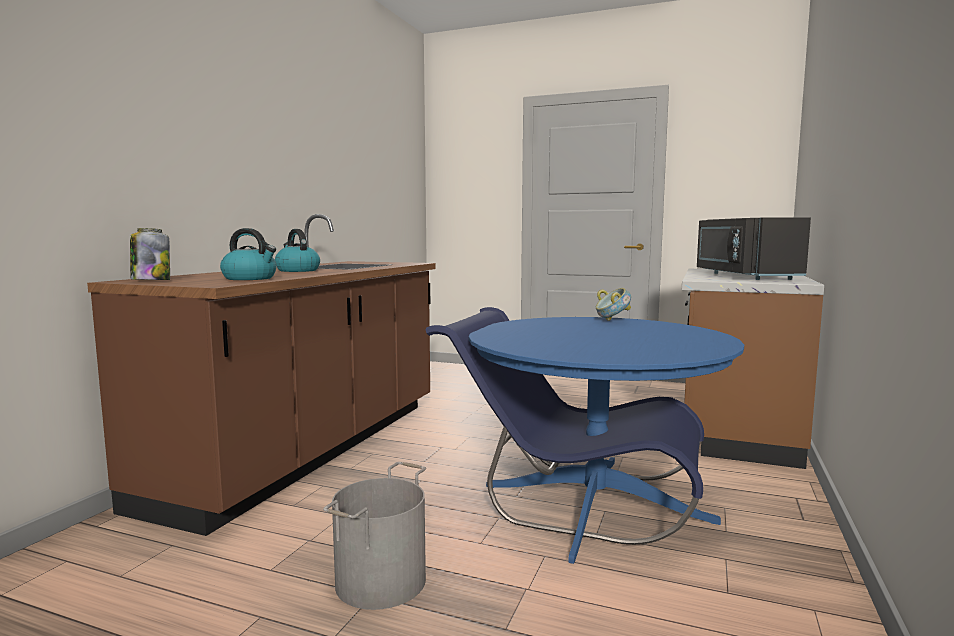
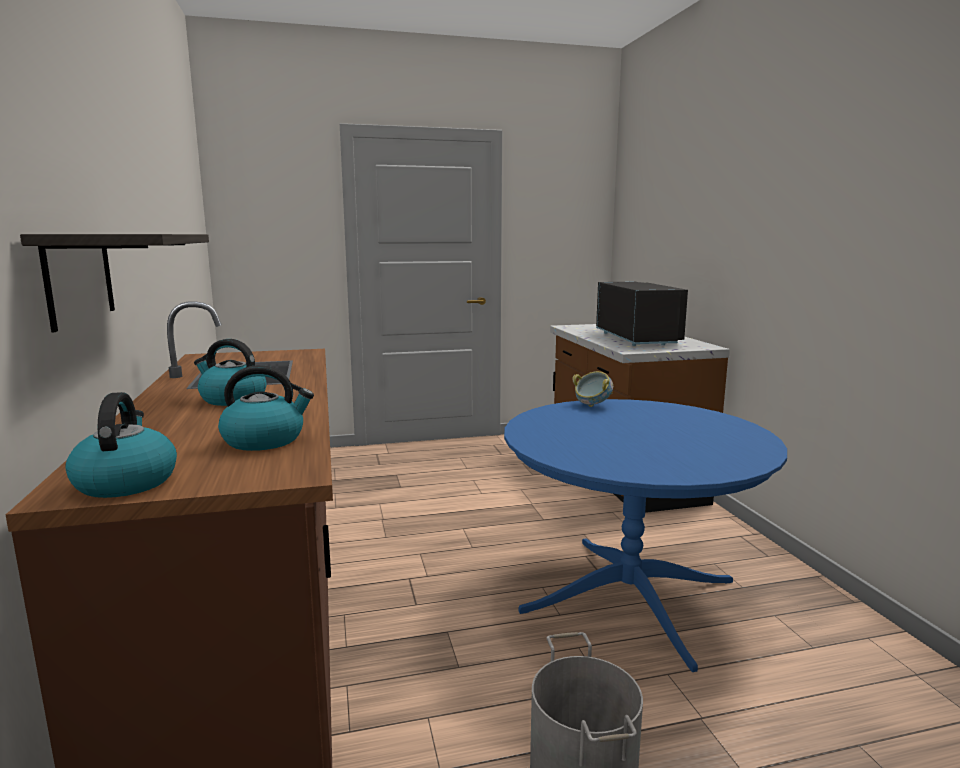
camera: 35 degrees left, 5 degrees up
jar [130,228,170,280] -> kettle [65,392,177,498]
blue chair [426,307,704,545] -> none
black microwave [697,217,811,280] -> black microwave turned 150 degrees counterclockwise [596,282,688,346]
none -> shelf [20,234,209,332]

